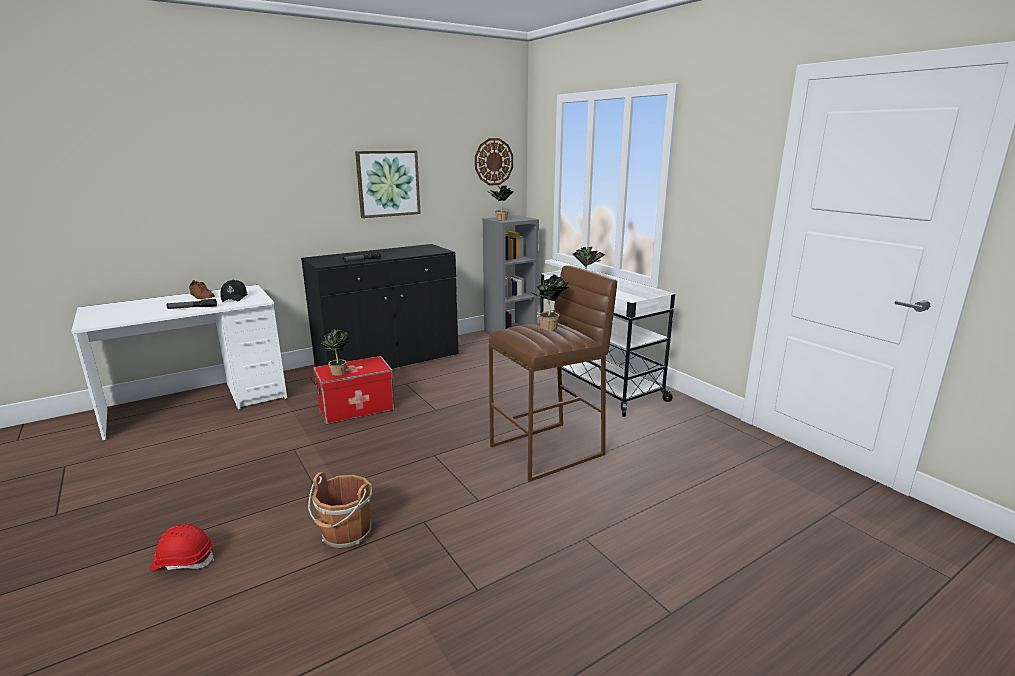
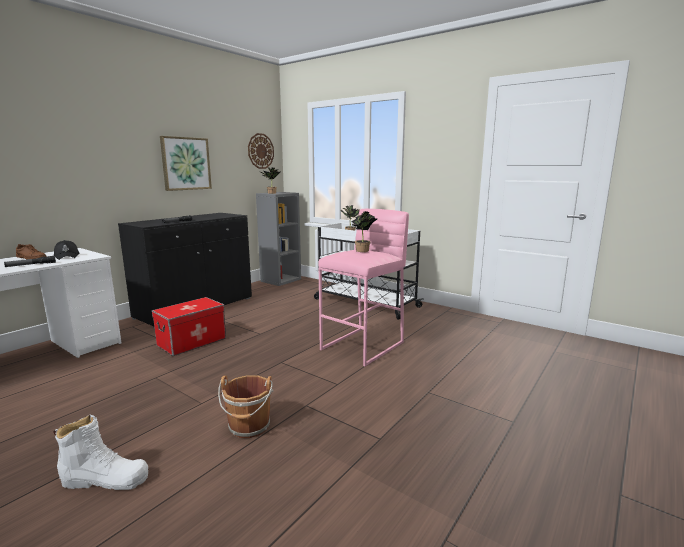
camera: 20 degrees left, 5 degrees down
red hard hat [149,524,214,570] -> white boot [53,415,148,490]
potted plant [321,329,351,376] -> none
brown stool [489,265,617,482] -> pink stool [318,209,409,366]

